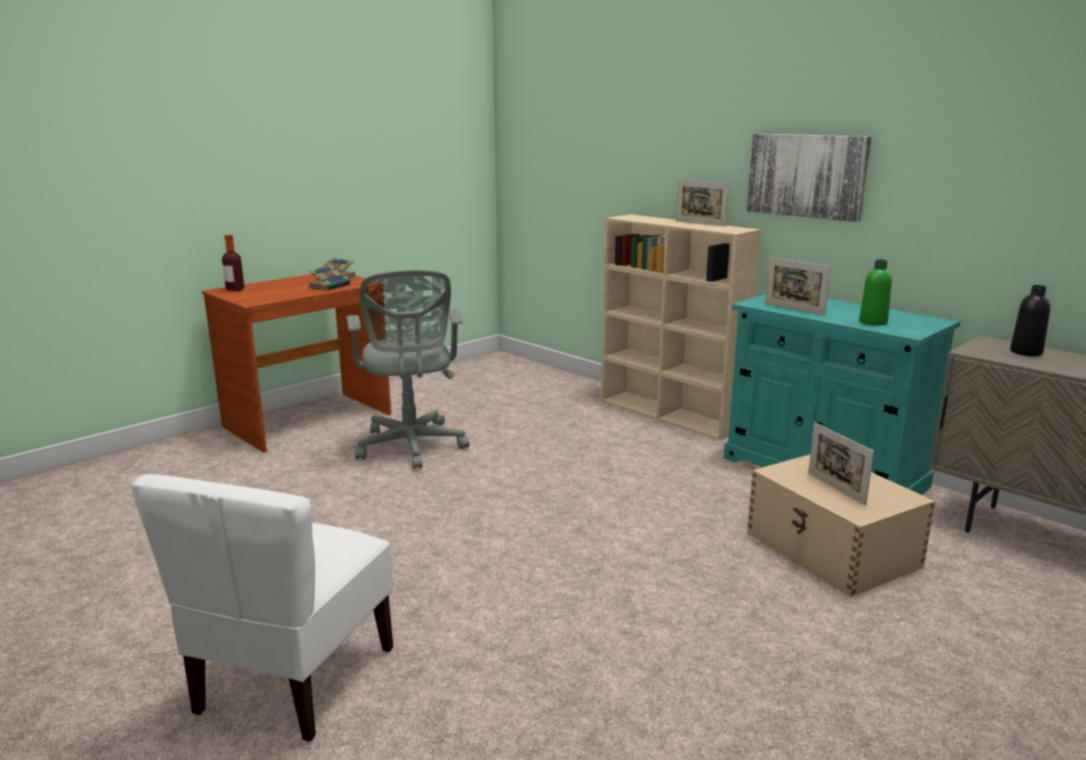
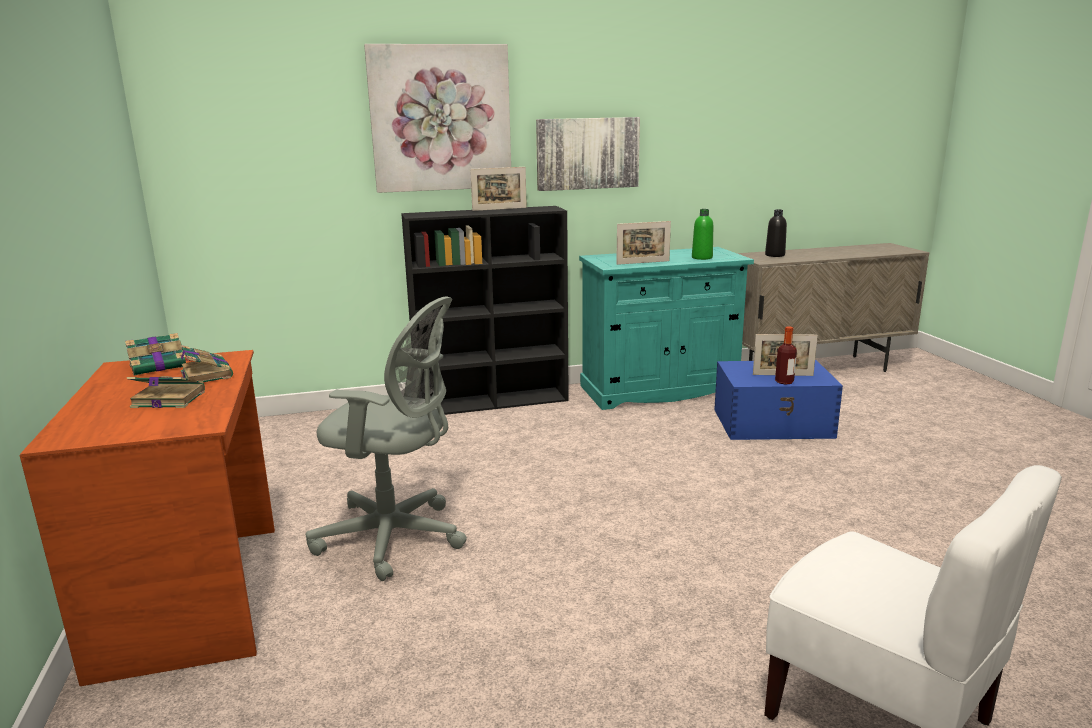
camera: 60 degrees left, 0 degrees up
bottle [222,235,244,291] -> bottle moved to [775,326,797,385]
beige bookcase [601,214,761,440] -> black bookcase [401,206,569,415]
beige storage box [747,454,935,597] -> blue storage box [714,360,843,440]
none -> book [127,376,205,408]
none -> picture [364,44,511,193]

